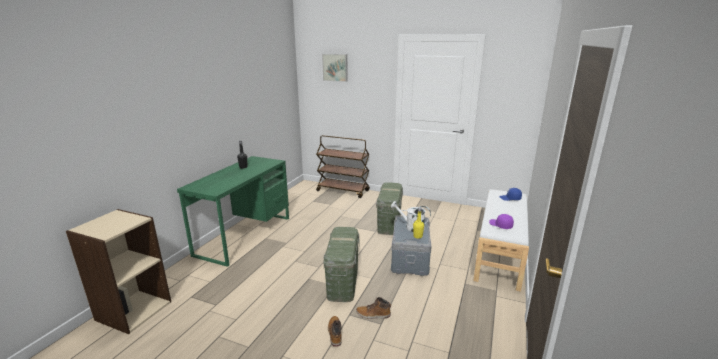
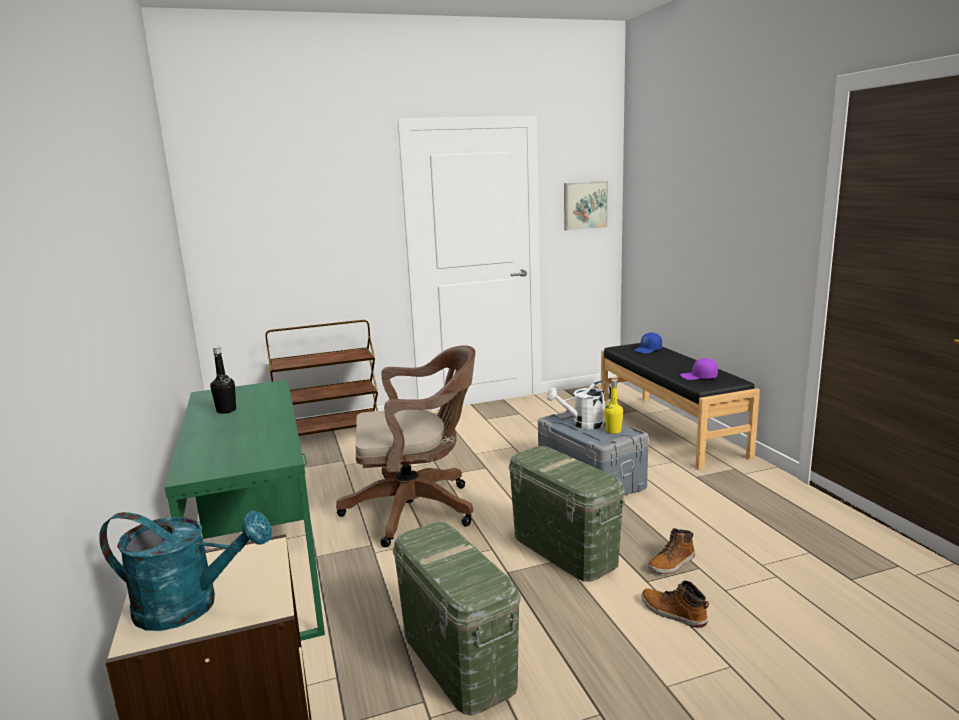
camera: 40 degrees left, 5 degrees down
picture [322,54,348,82] -> picture moved to [564,181,608,230]
green storage box [376,182,403,235] -> green storage box moved to [393,522,521,716]
white bench [473,189,529,292] -> black bench [601,343,760,470]
none -> turquoise watering can [99,511,272,631]
none -> brown office chair [336,345,476,547]

